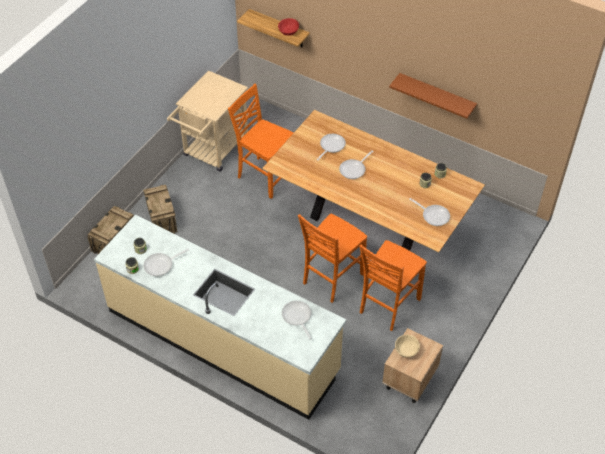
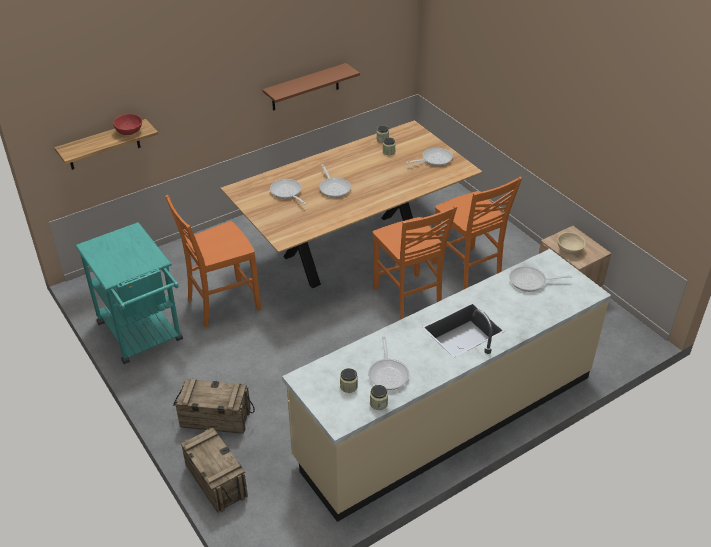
camera: 65 degrees left, 10 degrees down
beige cart [167,70,248,172] -> turquoise cart [75,222,183,364]

